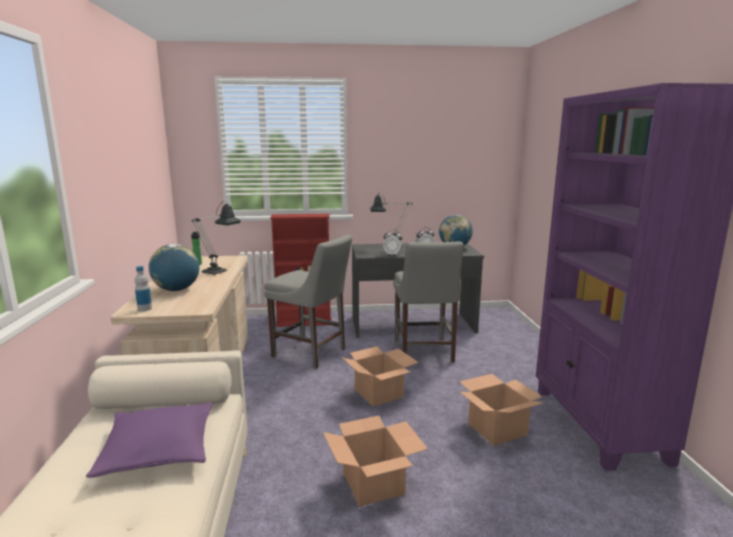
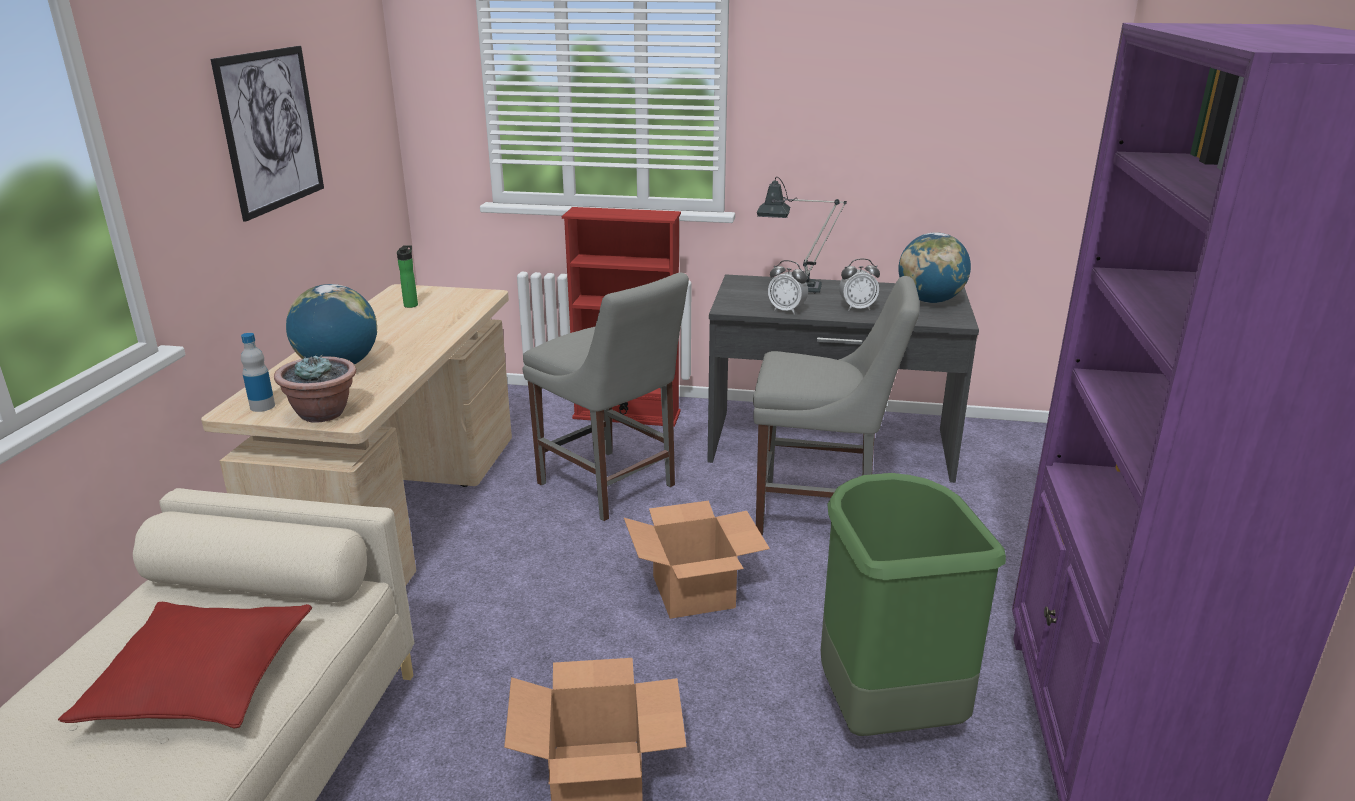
camera: 15 degrees right, 10 degrees up
purple pillow [86,402,213,478] -> red pillow [58,602,312,729]
table lamp [192,201,241,275] -> none
grey chair [393,242,464,363] -> grey chair turned 90 degrees counterclockwise [753,276,919,535]
cardboard box [459,374,546,446] -> green trash can [821,473,1006,736]
none -> picture [211,46,324,222]
none -> potted plant [274,354,356,423]

